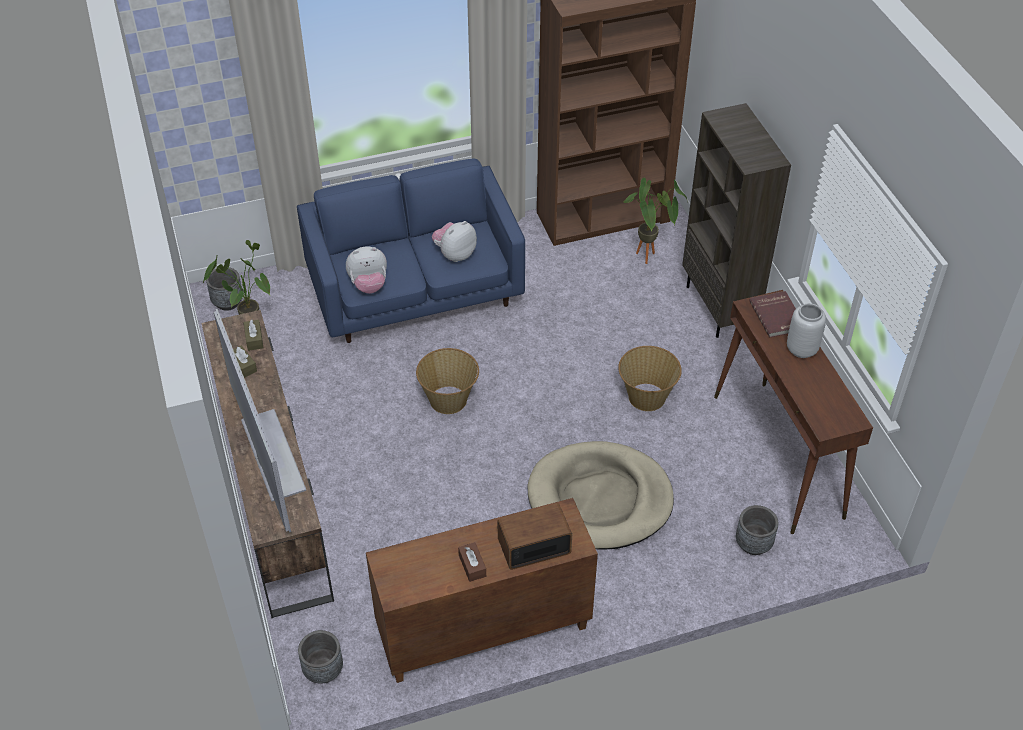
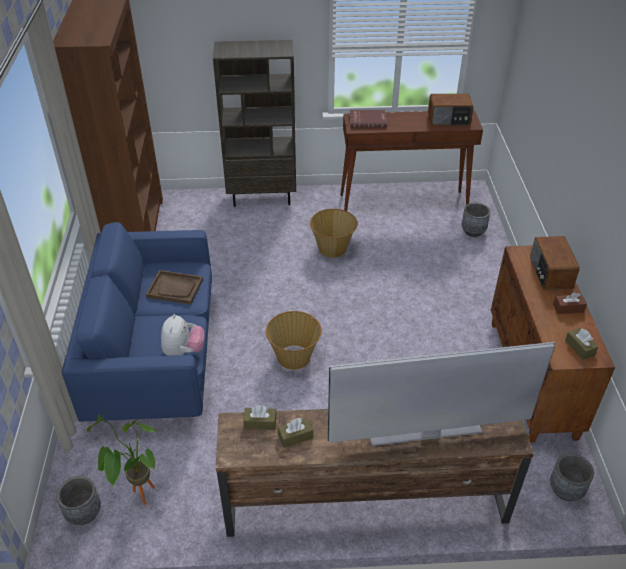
camera: 75 degrees left, 5 degrees down
plush toy [432,221,477,262] -> brown tray [146,270,203,305]
beige dog bed [527,441,674,550] -> none
potted plant [623,178,688,264] -> none
grey vase [787,303,826,358] -> none
none -> radio [428,94,474,126]
none -> brown tissue box [565,328,598,360]

